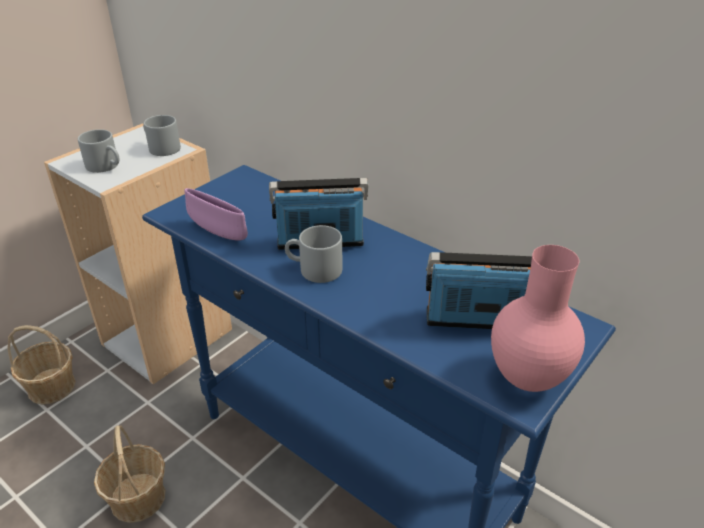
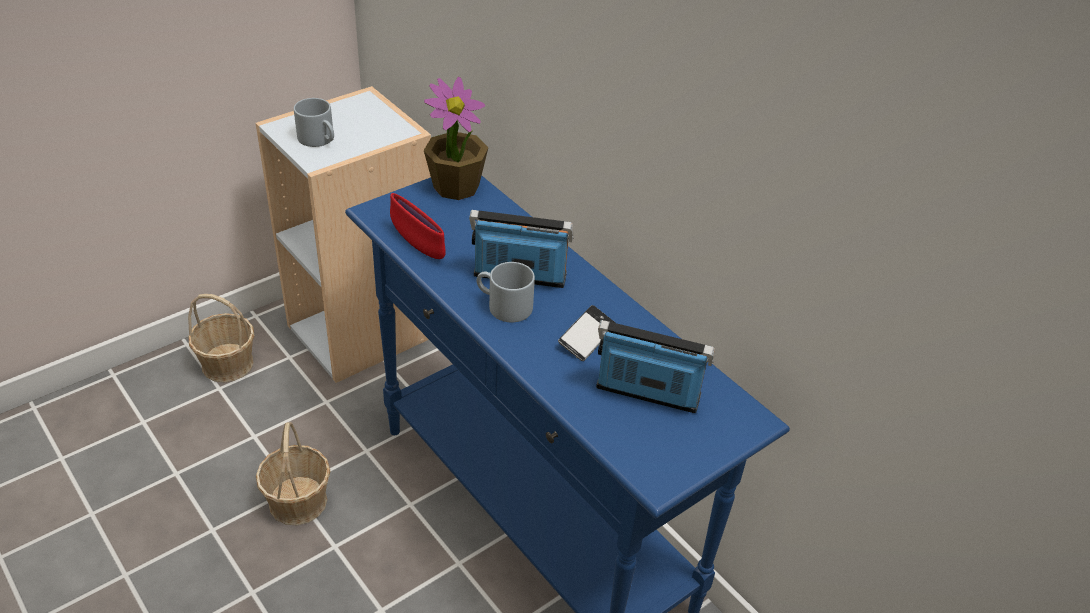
camera: 10 degrees right, 5 degrees up
grey mug [143,115,181,156] -> none
purple bowl [184,188,248,240] -> red bowl [390,193,446,259]
pink vase [491,245,585,392] -> none
none -> potted plant [424,77,489,200]
none -> phone [558,305,615,361]

